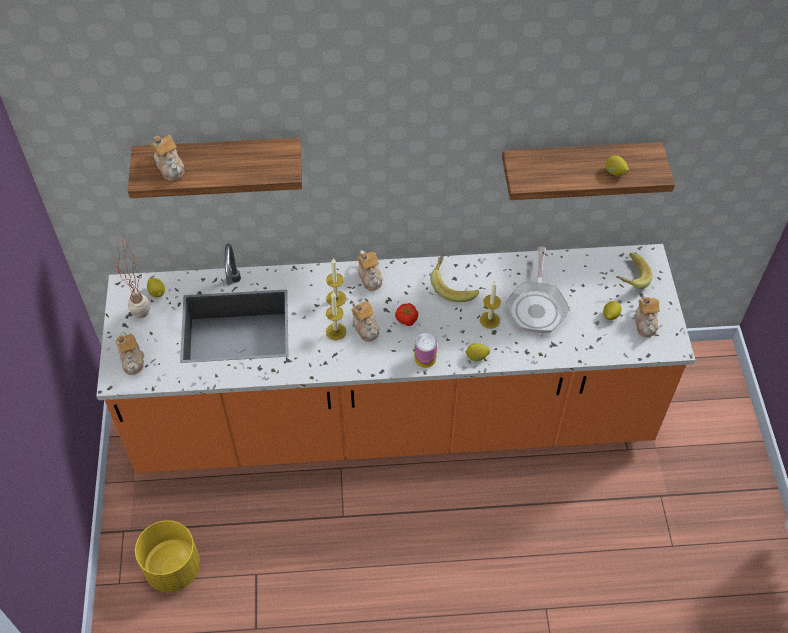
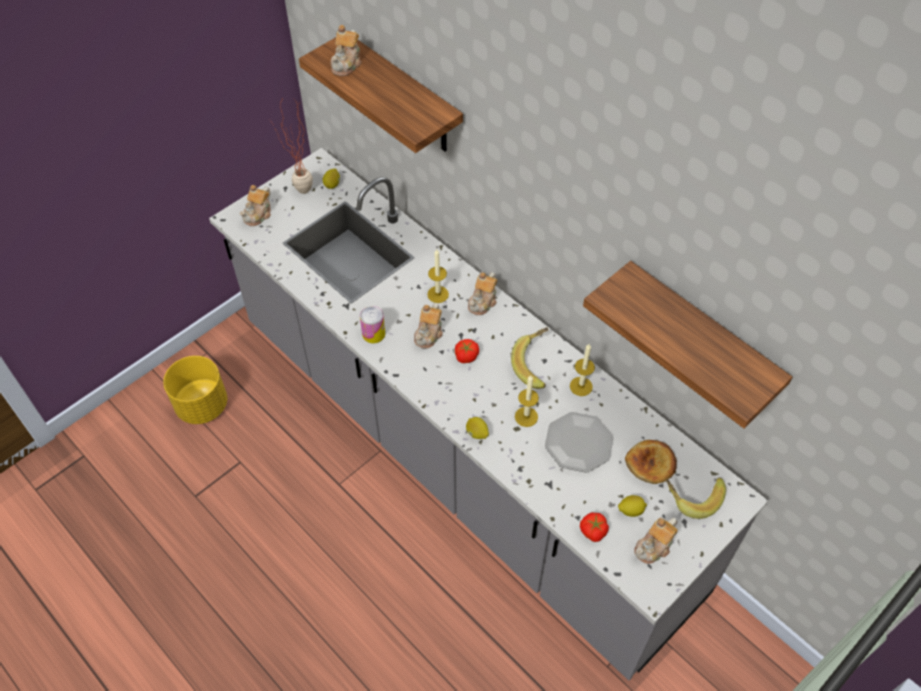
camera: 50 degrees right, 0 degrees up
orange counter [96,243,695,473] -> grey counter [209,148,768,680]
candle [326,292,346,340] -> candle moved to [570,344,595,396]
can [414,333,437,368] -> can moved to [360,306,385,343]
frying pan [505,247,570,333] -> plate [545,412,613,473]
lemon [605,155,629,176] -> none
none -> tomato [580,513,609,542]
none -> bread [625,440,677,484]

